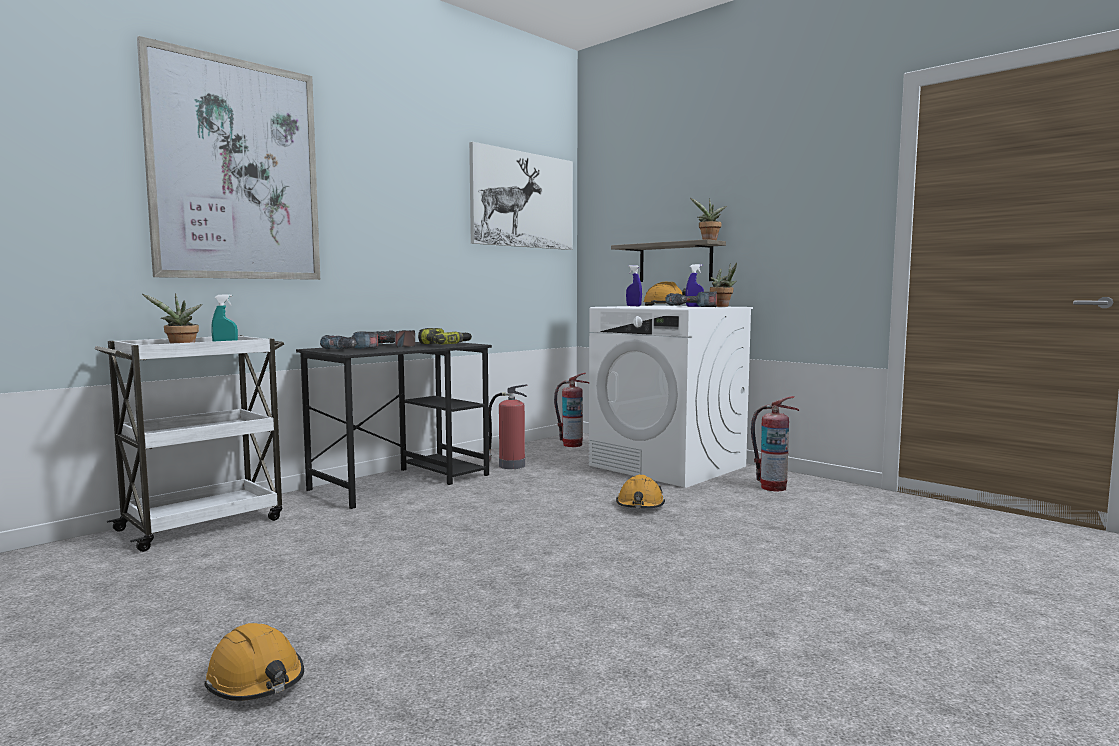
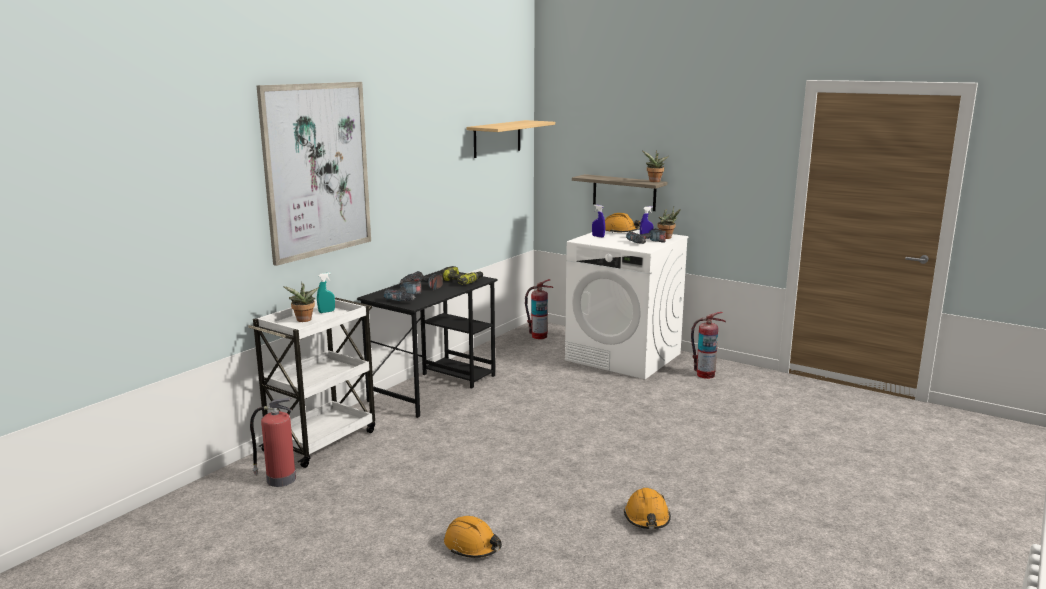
camera: 10 degrees left, 10 degrees up
picture [469,142,573,250] -> shelf [466,120,555,158]
fire extinguisher [489,384,528,469] -> fire extinguisher moved to [250,398,296,487]
orange hard hat [616,475,665,508] -> orange hard hat moved to [624,488,671,529]

